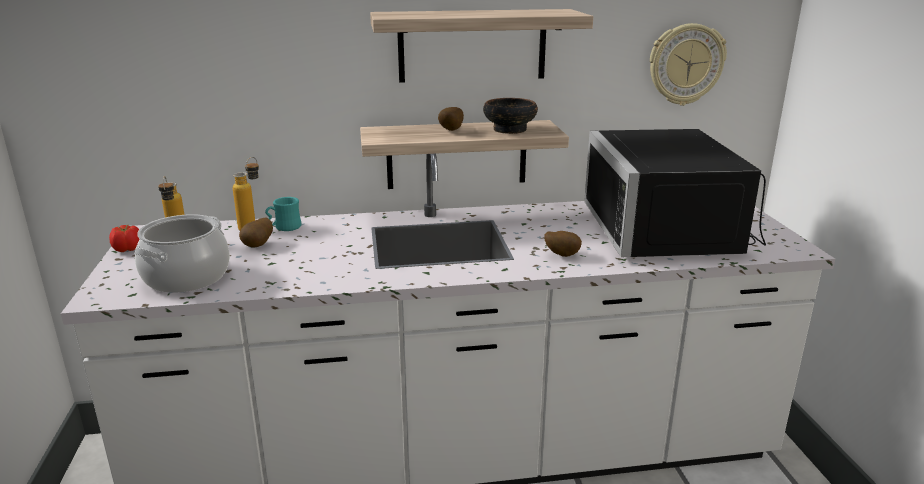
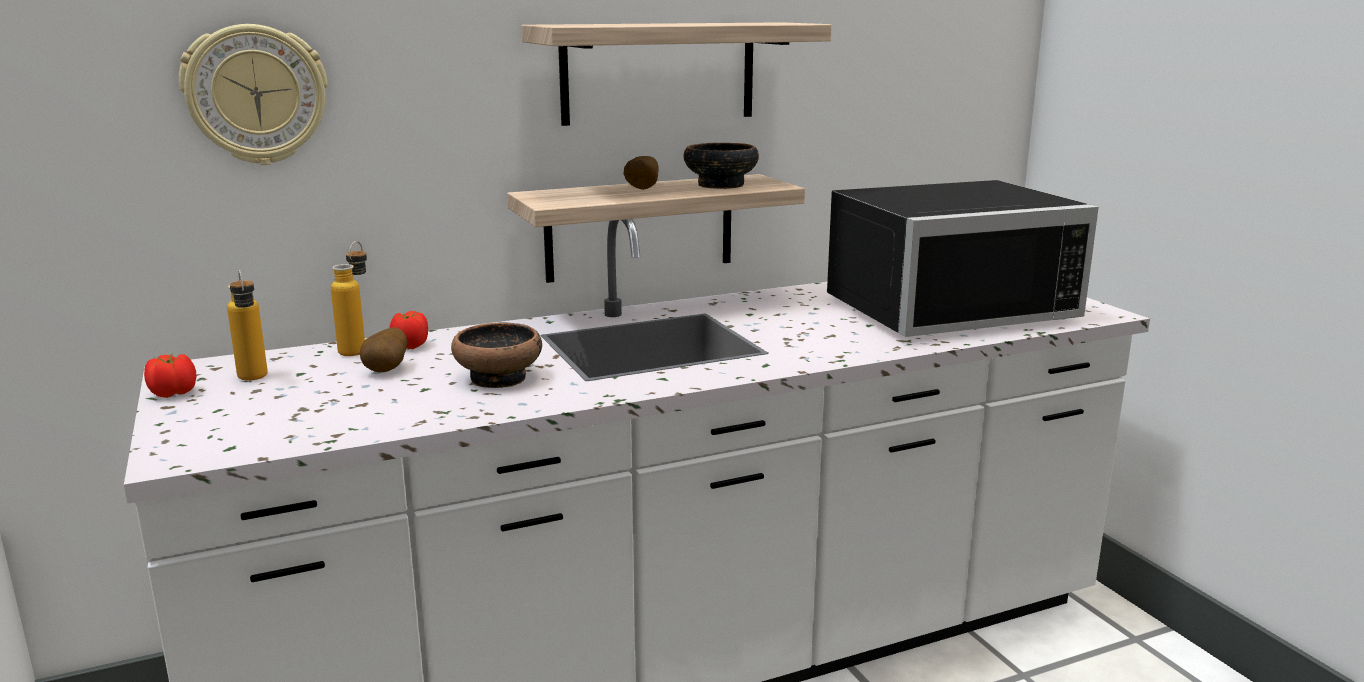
camera: 15 degrees left, 5 degrees down
cooking pot [134,214,230,293] -> none
turquoise mug [265,197,301,231] -> tomato [390,311,428,349]
potato [545,231,582,257] -> none
black microwave [584,129,766,257] -> black microwave turned 90 degrees counterclockwise [827,180,1099,337]
wall clock [650,23,727,106] -> wall clock moved to [179,24,328,165]
none -> bowl [451,323,542,388]

